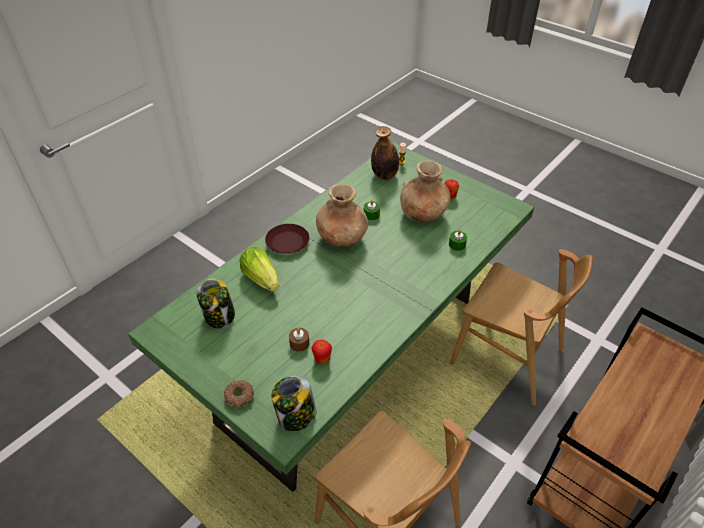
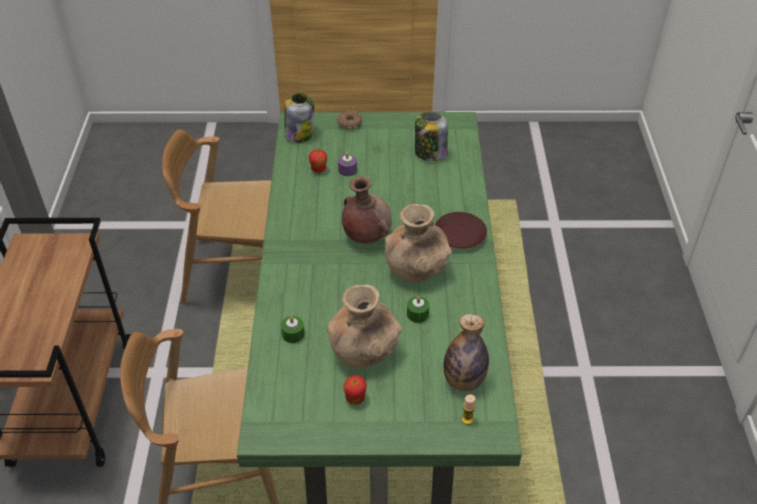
camera: 140 degrees right, 0 degrees up
lettuce [239,247,279,292] -> none
brown candle [289,328,309,352] -> purple candle [338,152,357,176]
none -> brown vase [342,176,392,243]

